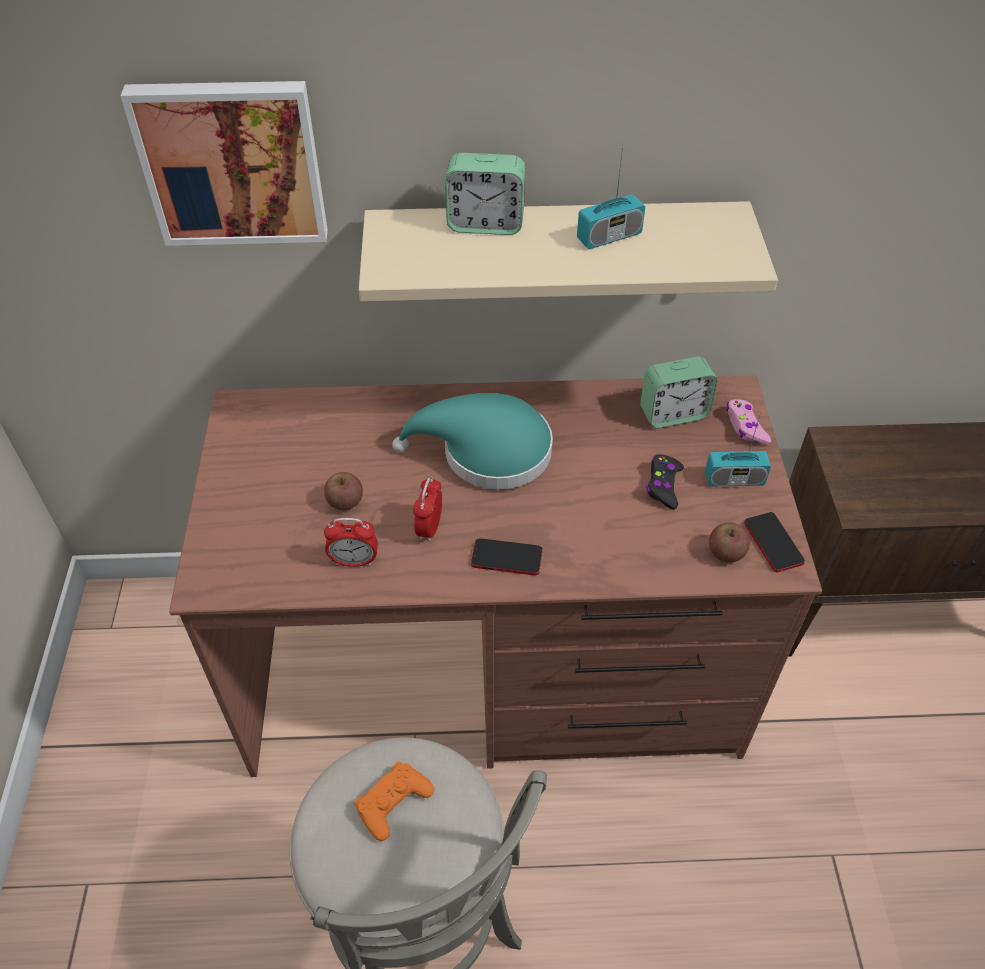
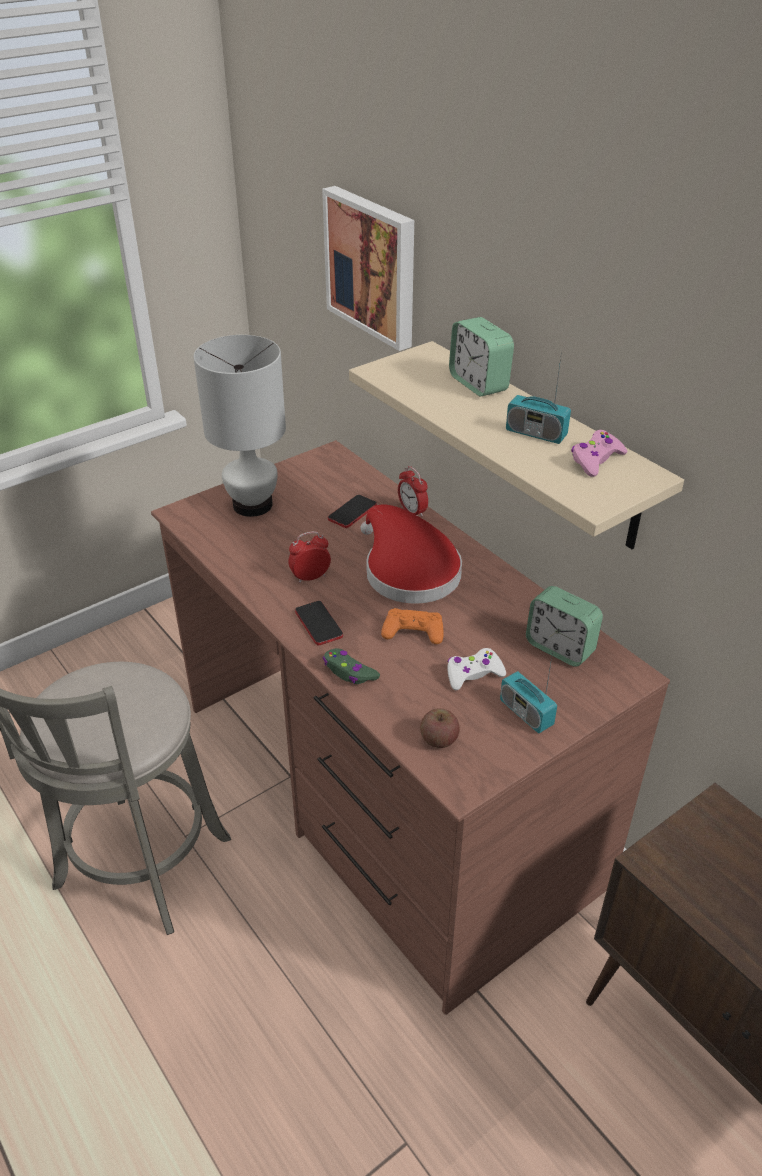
camera: 55 degrees right, 10 degrees down
apple [324,472,363,510] -> none
alarm clock [324,518,378,567] -> alarm clock moved to [398,466,428,517]
orange game controller [354,762,434,841] -> orange game controller moved to [381,608,444,644]
turquoise hat [393,393,553,490] -> red hat [360,504,462,604]
black game controller [646,454,684,509] -> white game controller [447,648,506,690]
pink game controller [727,399,771,444] -> pink game controller moved to [571,430,628,477]
phone [744,512,805,573] -> phone moved to [328,495,377,528]
none -> white table lamp [194,335,286,517]
none -> green game controller [323,648,380,684]

